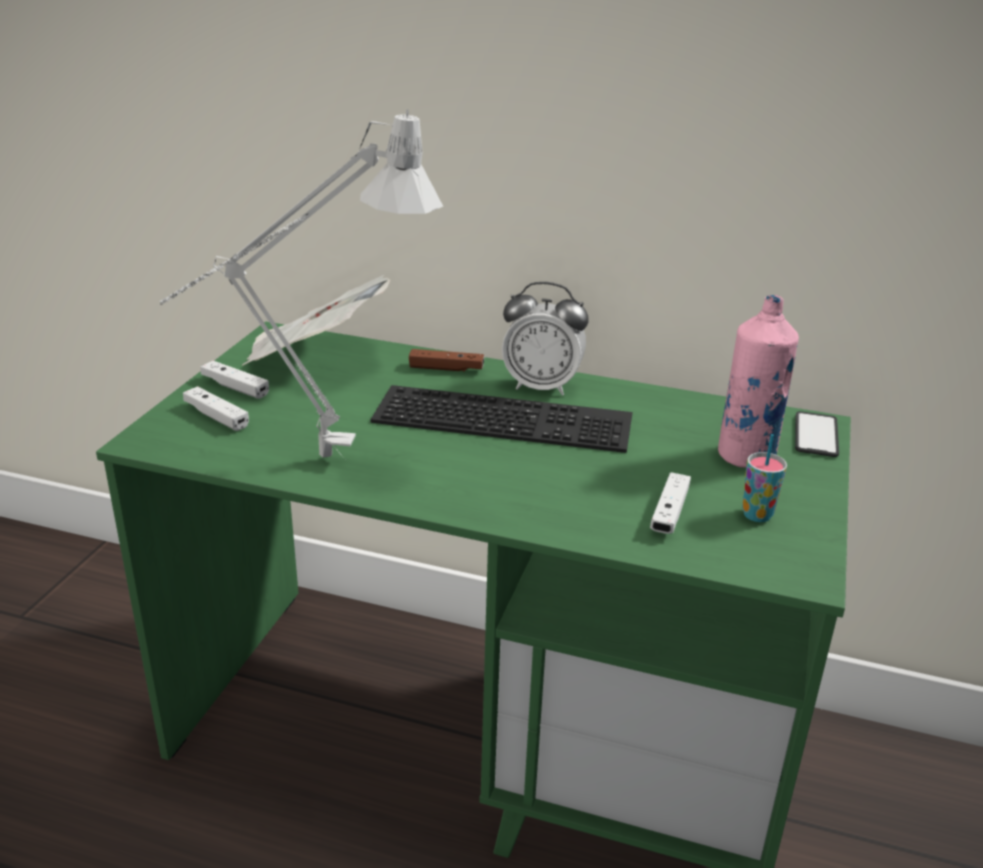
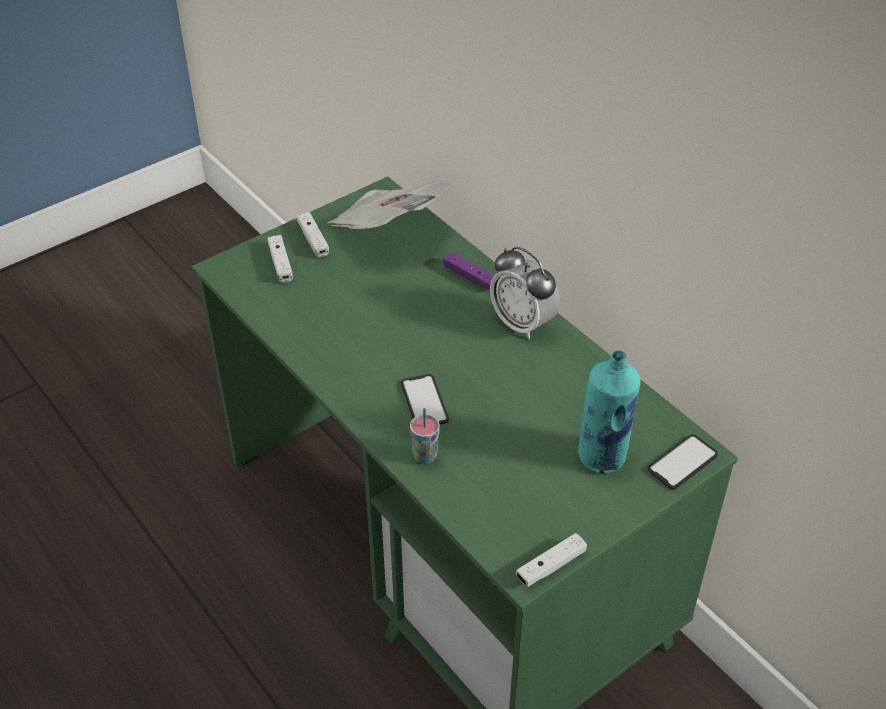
camera: 35 degrees right, 15 degrees up
grey table lamp [160,109,443,458] -> none
keyboard [371,385,632,453] -> none
brown game controller [409,349,484,372] -> purple game controller [443,252,494,290]
white game controller [650,472,691,534] -> white game controller moved to [516,533,587,587]
pink bottle [718,295,799,468] -> turquoise bottle [578,350,640,473]
cup [742,434,787,522] -> cup moved to [410,408,440,465]
none -> phone [401,374,449,424]

